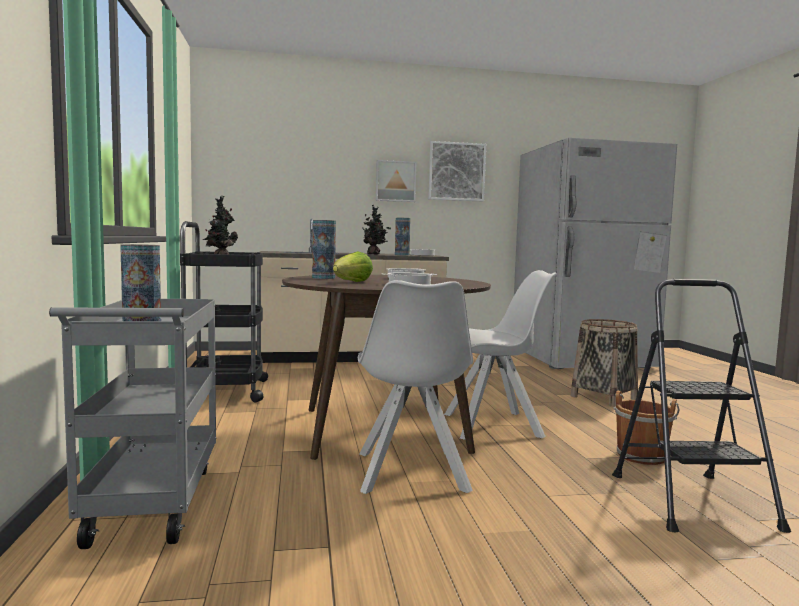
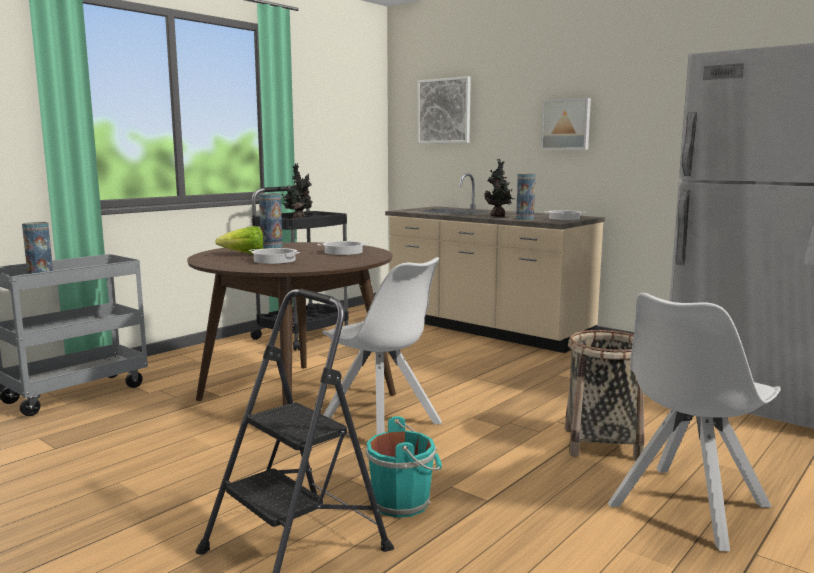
camera: 50 degrees right, 5 degrees up
white chair [358,280,473,494] -> white chair moved to [608,293,781,551]
picture [428,141,486,202] -> picture moved to [417,76,471,143]
brown bucket [613,390,680,465] -> turquoise bucket [366,416,442,518]

